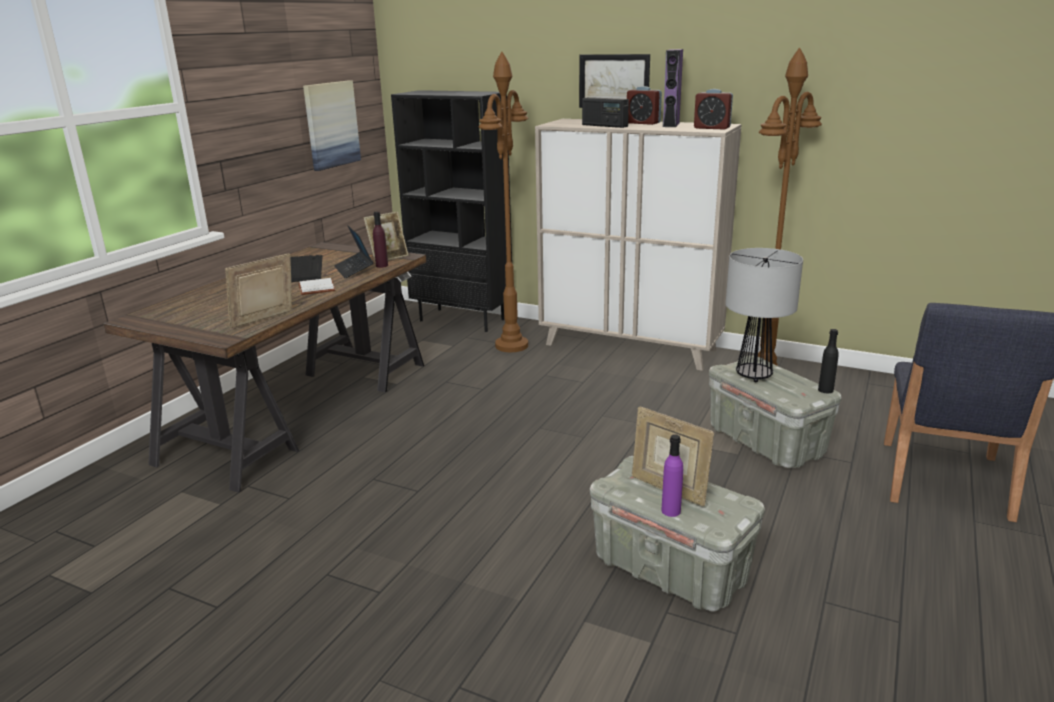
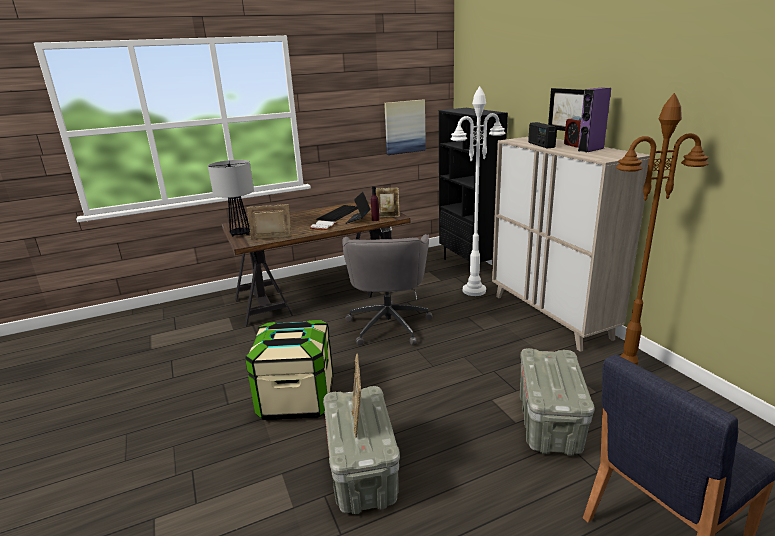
camera: 40 degrees right, 0 degrees up
brown floor lamp [478,52,528,352] -> white floor lamp [451,86,505,296]
purple bottle [661,434,683,517] -> none
alarm clock [694,89,733,130] -> none
table lamp [726,248,803,382] -> table lamp moved to [208,160,254,237]
black bottle [818,329,839,393] -> none
none -> storage box [245,320,334,420]
none -> grey office chair [342,234,432,345]

